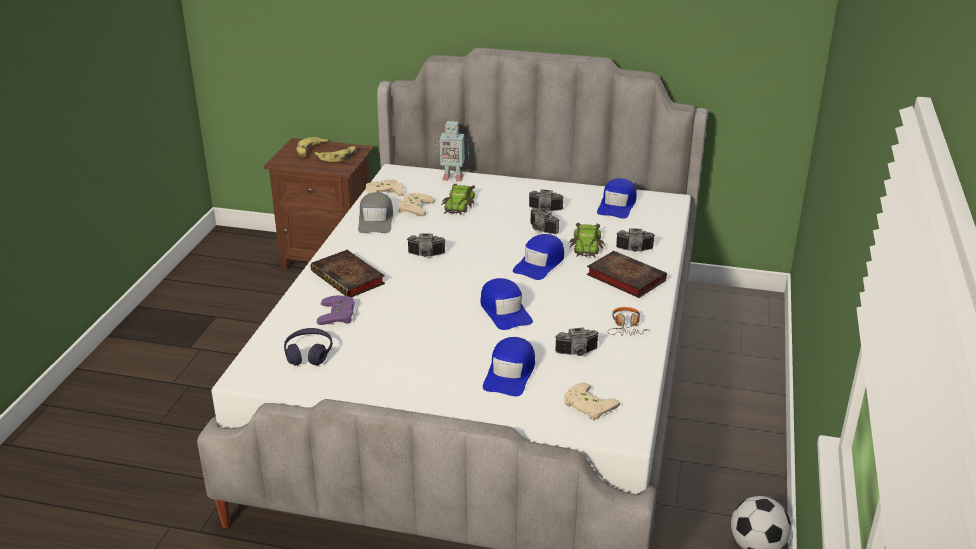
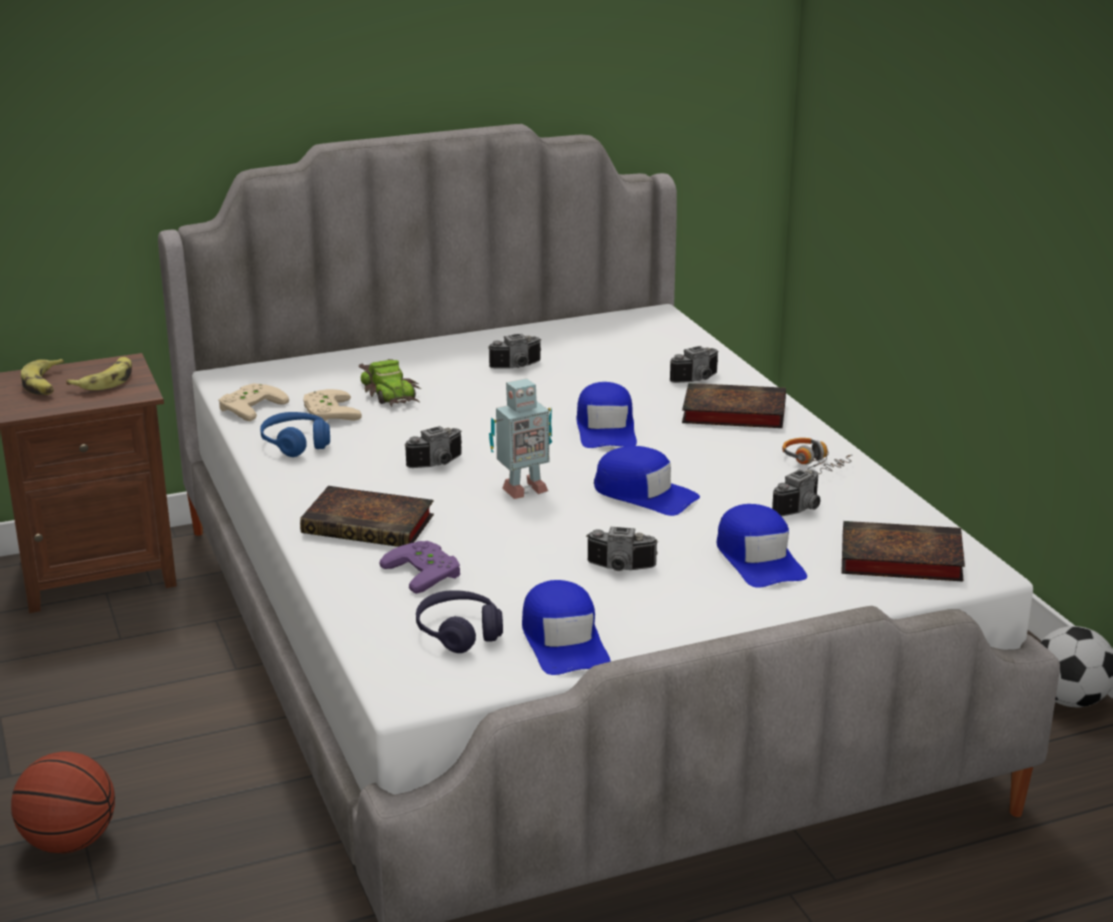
camera: 35 degrees left, 5 degrees down
grey cap [358,192,393,233] -> blue headphones [260,412,330,457]
toy robot [435,121,469,182] -> toy robot moved to [489,378,552,499]
camera [530,208,559,234] -> camera moved to [587,527,658,571]
beige game controller [564,383,620,421] -> book [841,521,965,582]
toy car [569,223,605,259] -> none
blue cap [597,178,637,219] -> blue cap moved to [522,580,611,675]
none -> basketball [11,751,115,853]

